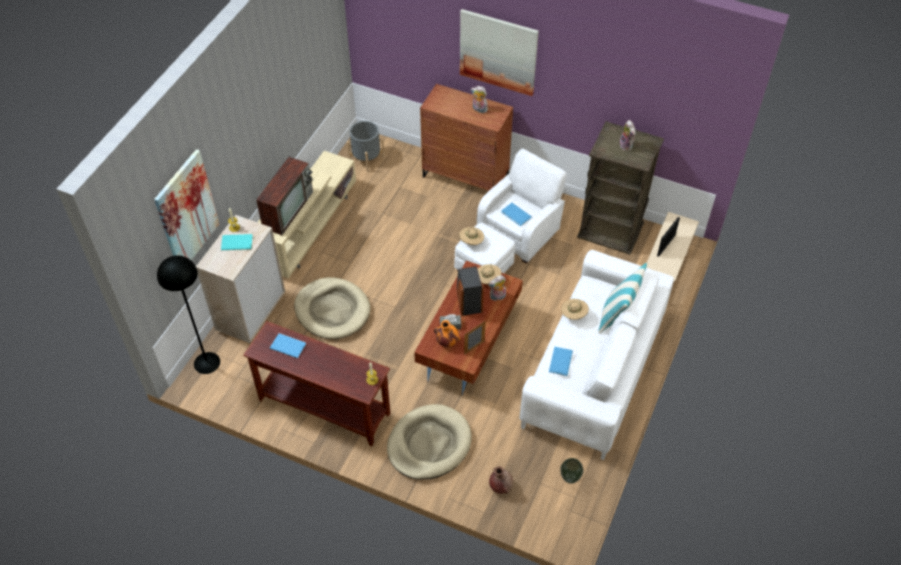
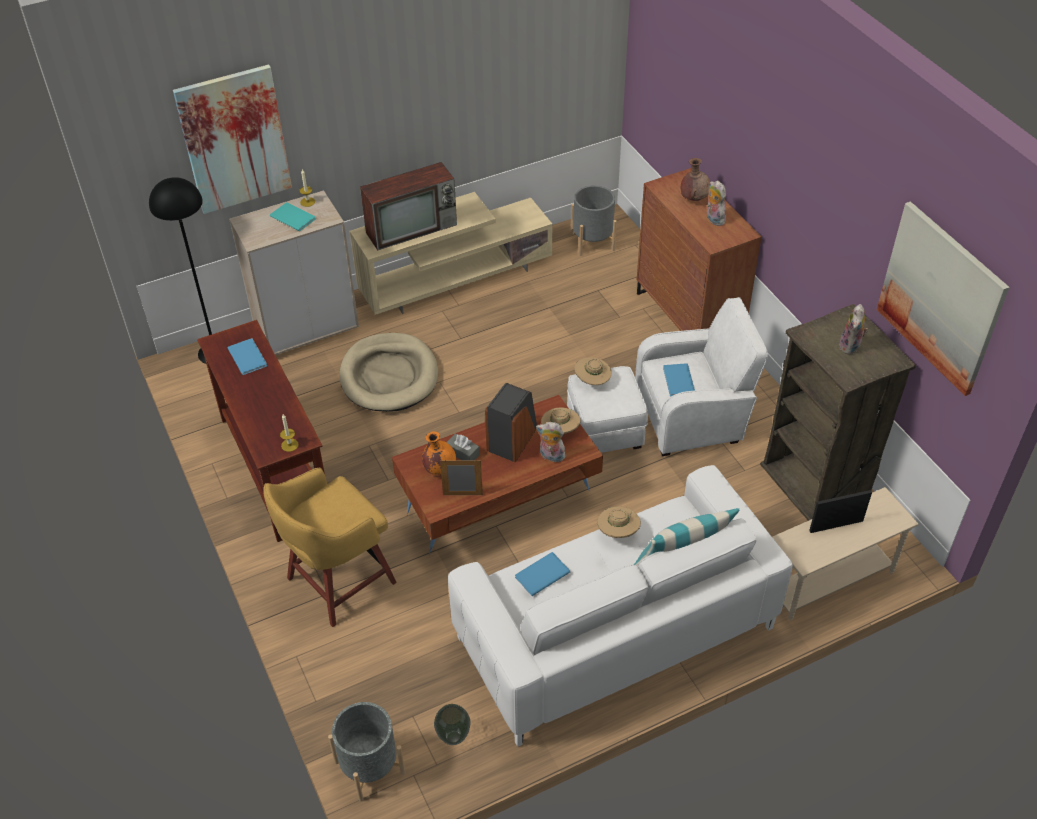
camera: 40 degrees right, 5 degrees down
beige dog bed [387,404,472,480] -> yellow stool [263,468,397,627]
picture [460,9,539,96] -> picture moved to [877,201,1009,396]
brown vase [489,466,513,494] -> brown vase moved to [681,158,710,201]
none -> grey planter [328,702,405,801]

